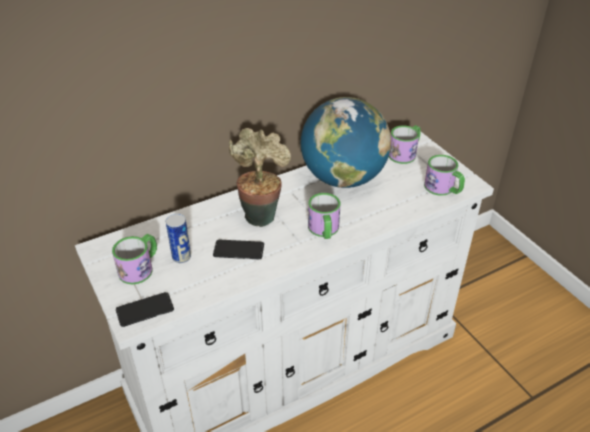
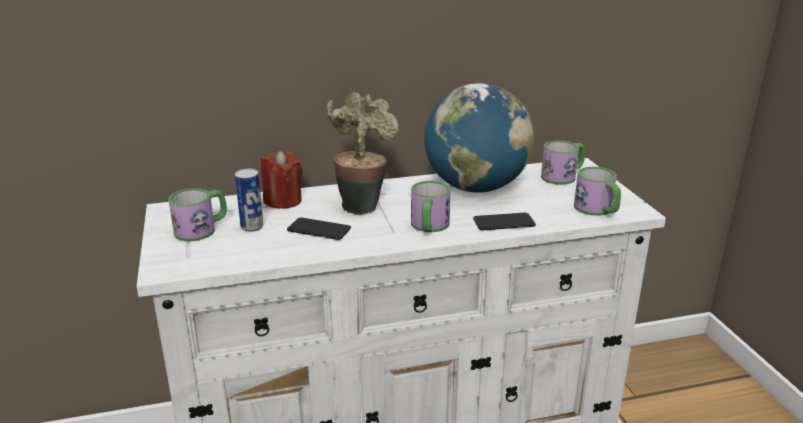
camera: 15 degrees right, 15 degrees down
phone [116,292,174,327] -> phone moved to [473,213,536,230]
none -> red candle [261,151,303,209]

